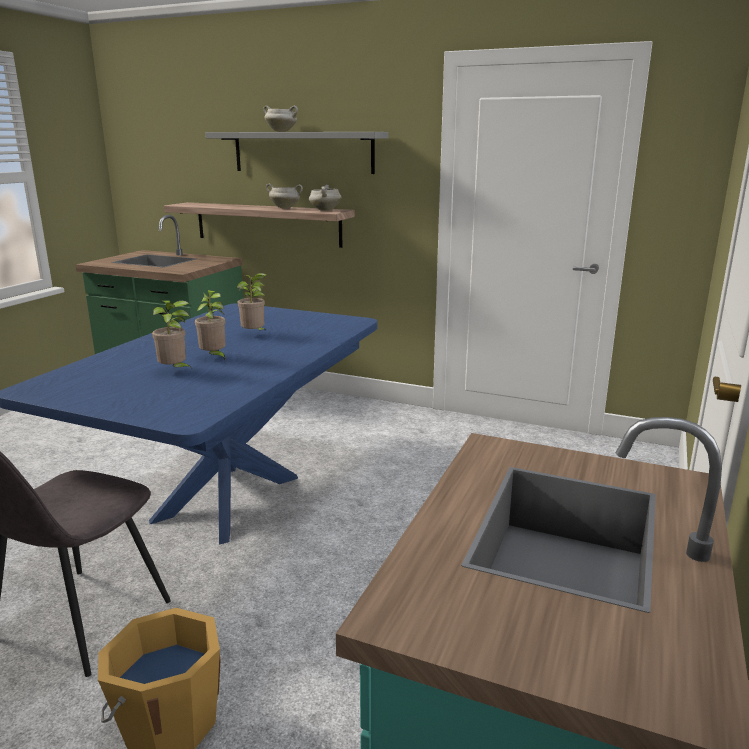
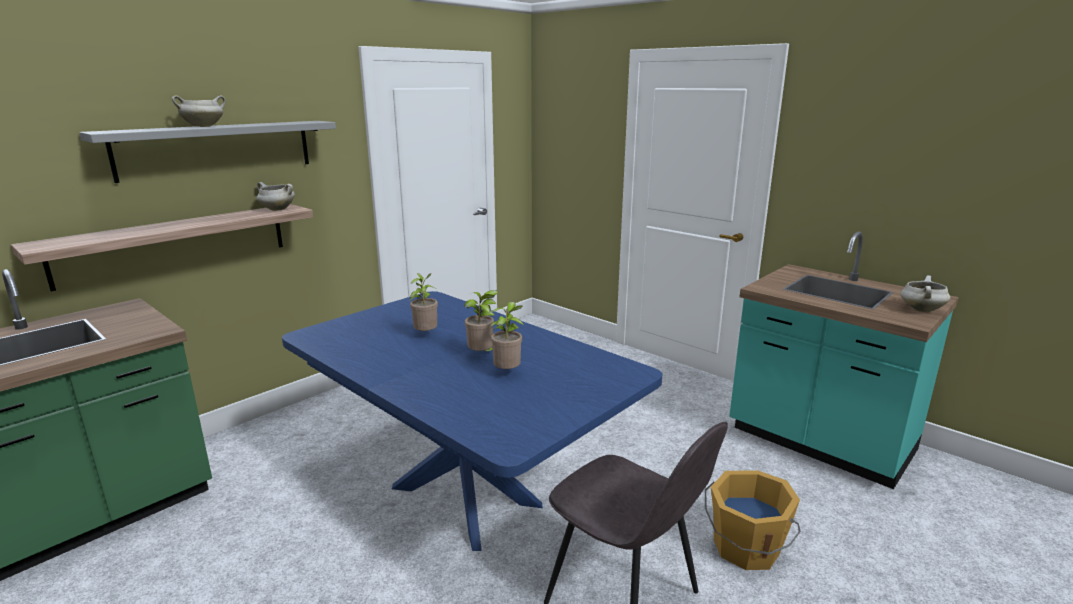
camera: 70 degrees left, 0 degrees up
white cooking pot [266,184,303,208] -> white cooking pot moved to [901,275,950,312]

